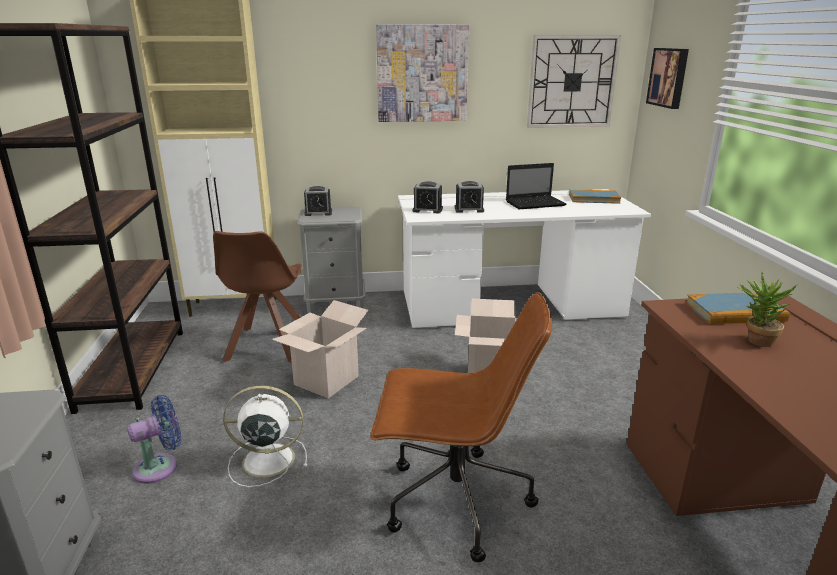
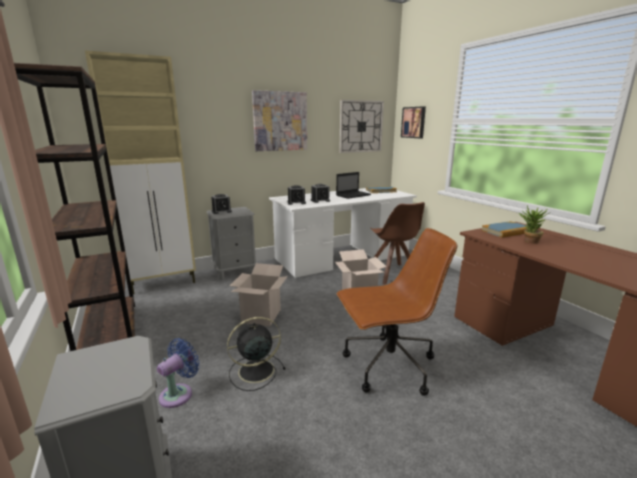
camera: 20 degrees left, 5 degrees down
brown chair [213,231,302,363] -> brown chair moved to [370,202,425,285]
white fan [223,386,307,487] -> black fan [227,317,286,391]

